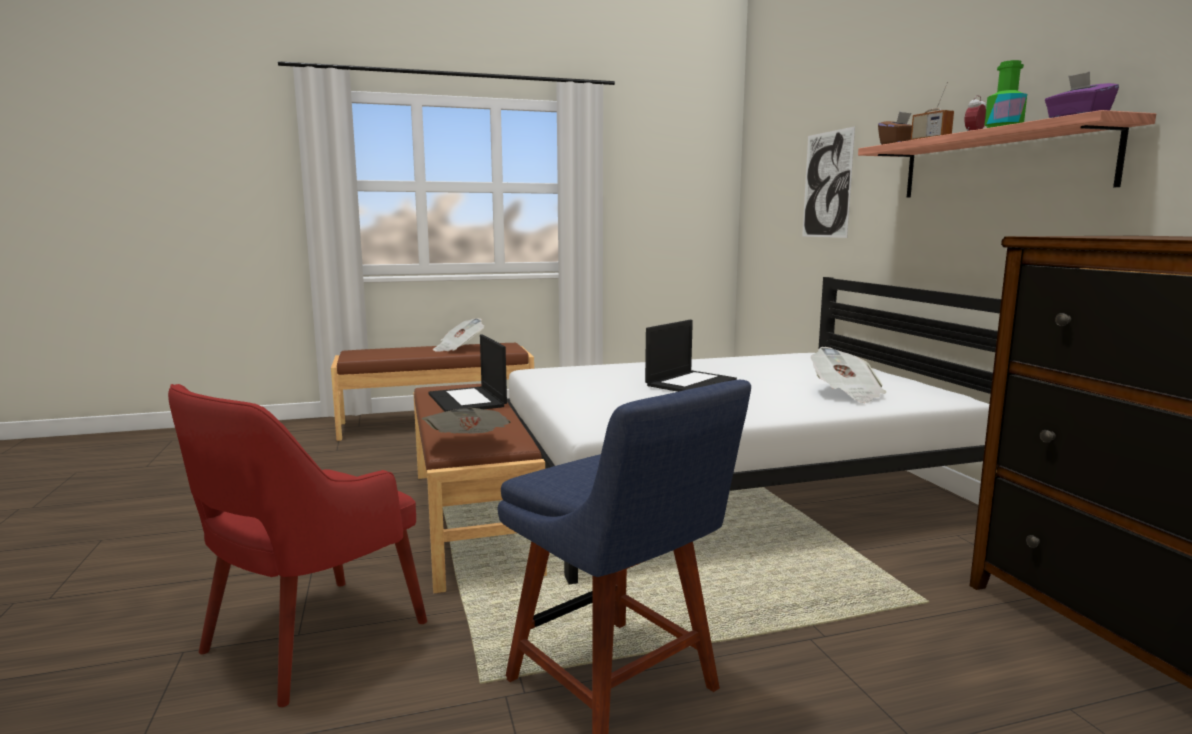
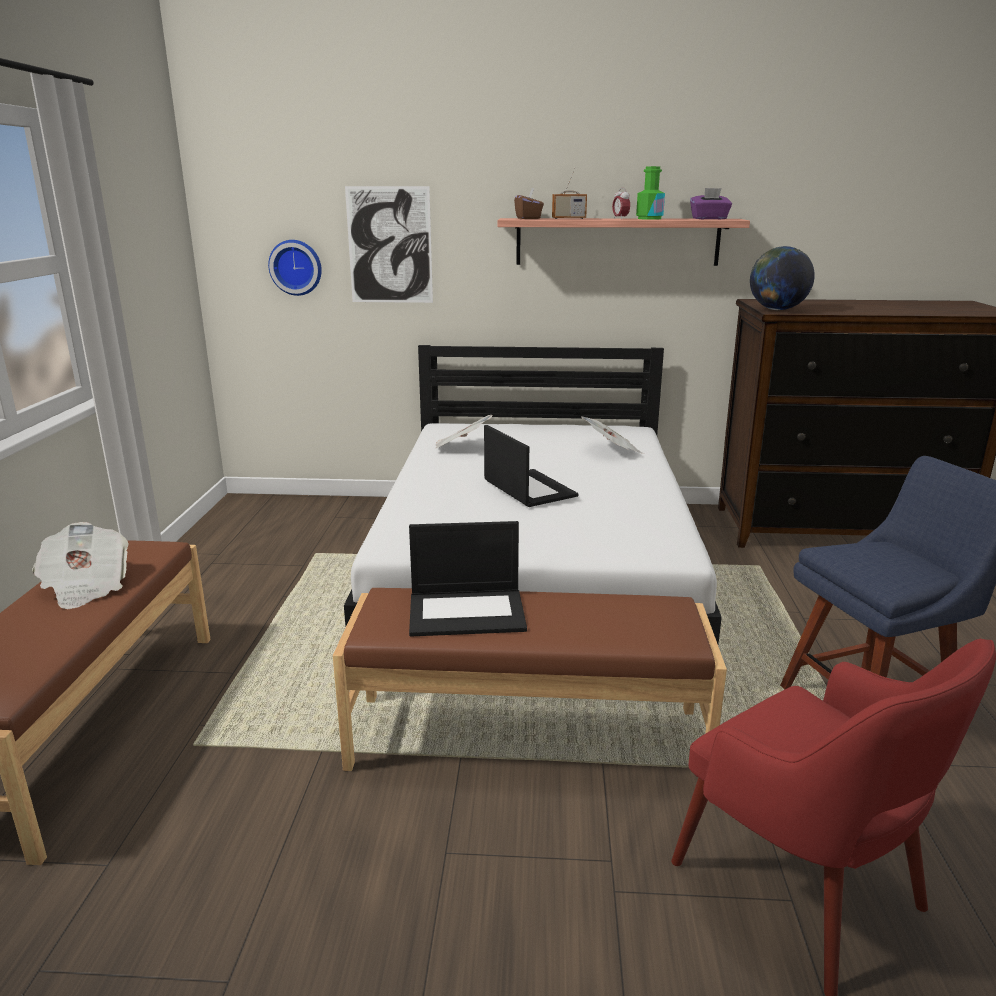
camera: 70 degrees left, 10 degrees up
newspaper [422,408,511,434] -> newspaper moved to [435,415,492,449]
none -> wall clock [268,240,322,296]
none -> globe [750,246,815,310]

